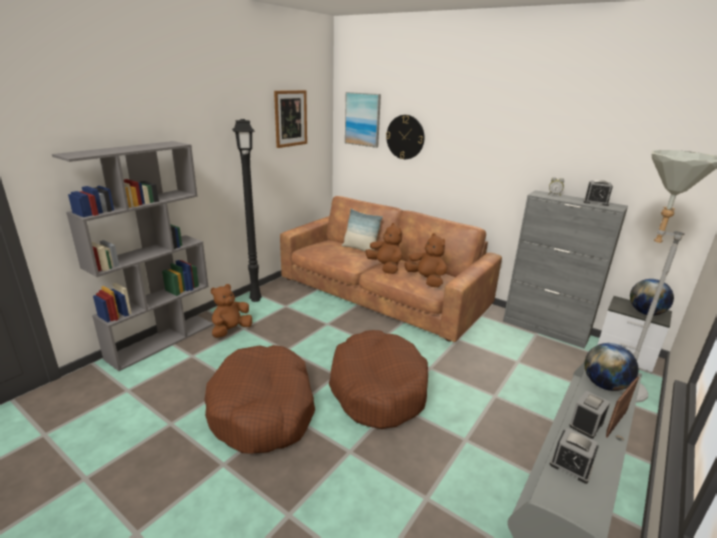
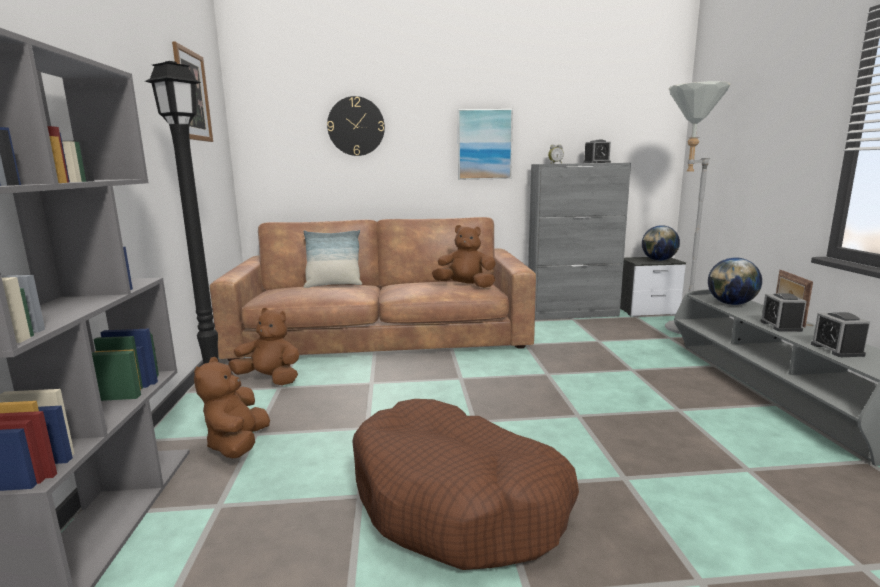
camera: 40 degrees left, 10 degrees down
brown dog bed [329,330,428,429] -> none
picture [345,92,381,148] -> picture moved to [458,109,513,180]
brown plush toy [366,223,402,274] -> brown plush toy moved to [228,308,299,385]
alarm clock [550,428,599,484] -> alarm clock turned 90 degrees clockwise [811,312,870,357]

